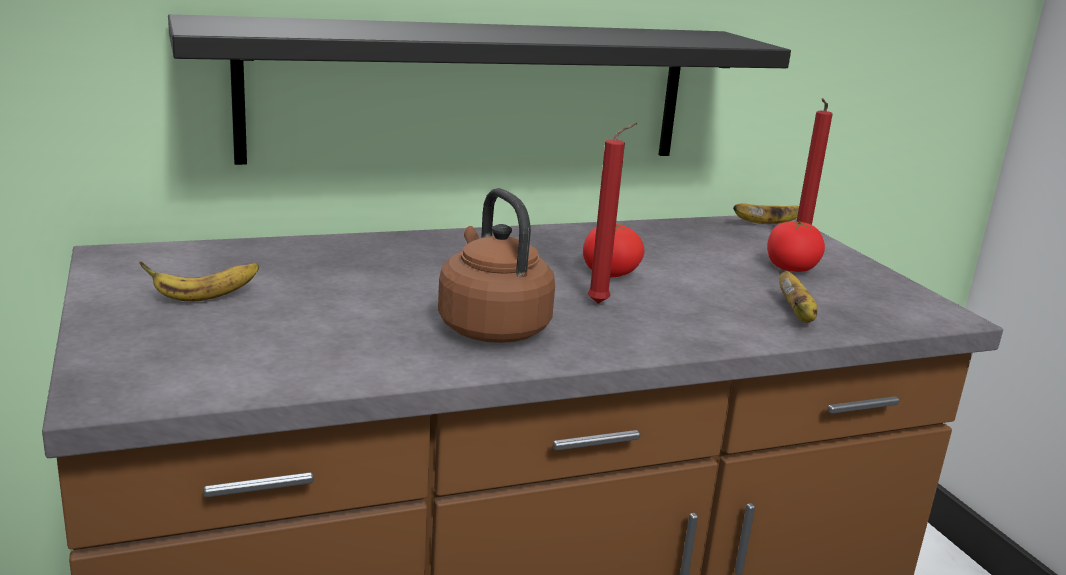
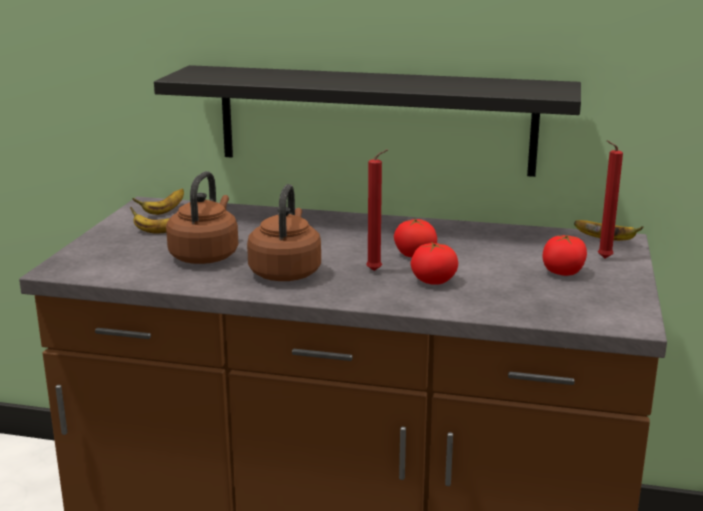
camera: 35 degrees right, 0 degrees up
banana [779,271,817,323] -> banana moved to [132,189,184,215]
none -> brown kettle [166,171,238,264]
none -> tomato [411,242,458,285]

